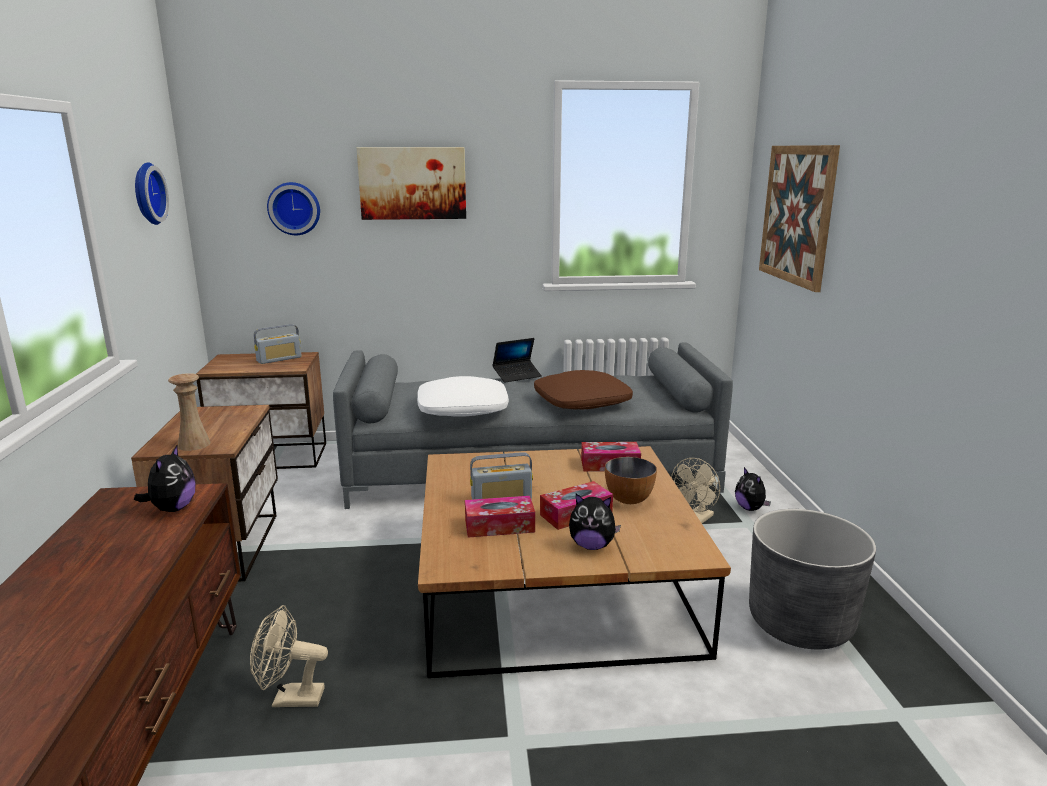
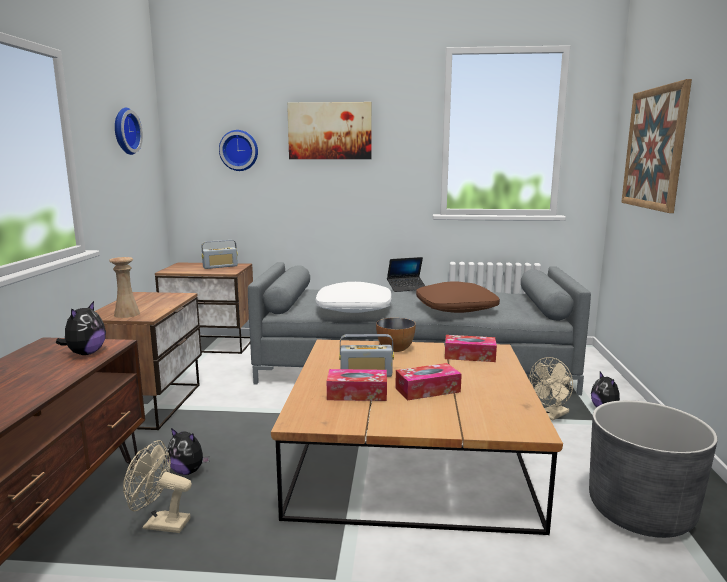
camera: 10 degrees right, 5 degrees down
plush toy [569,494,621,550] -> plush toy moved to [167,428,210,475]
bowl [605,457,657,504] -> bowl moved to [376,318,416,352]

